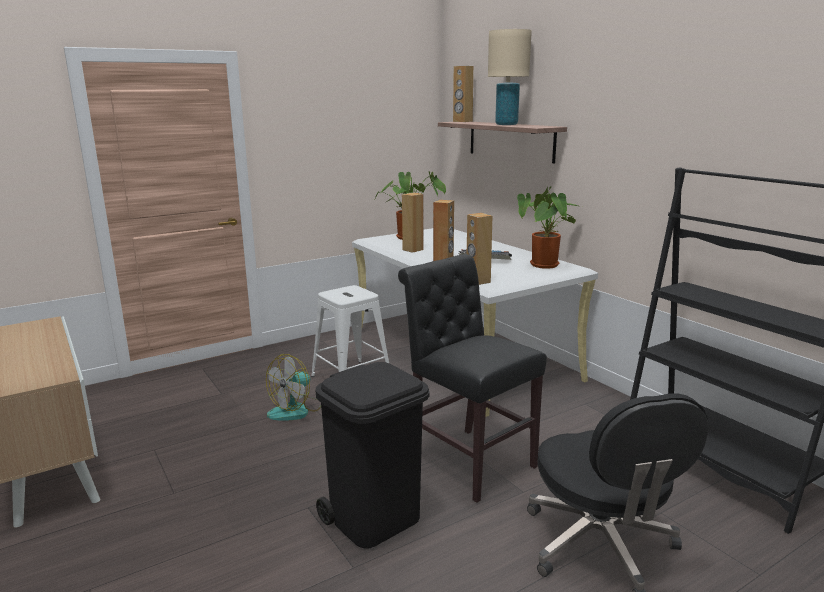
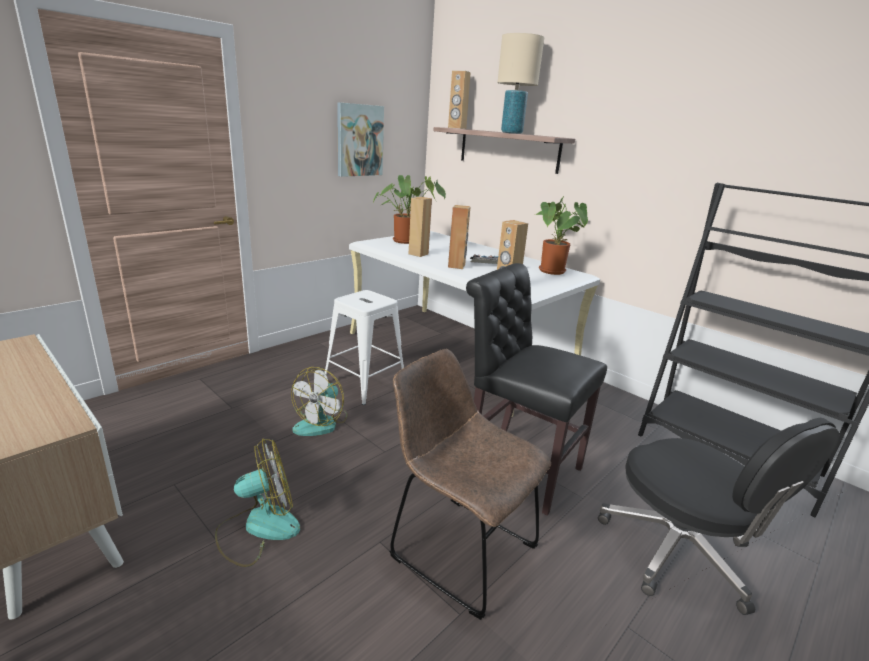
camera: 15 degrees left, 5 degrees up
black trash can [315,362,430,549] -> brown chair [389,349,551,620]
none -> fan [215,439,300,567]
none -> picture [337,102,384,177]

